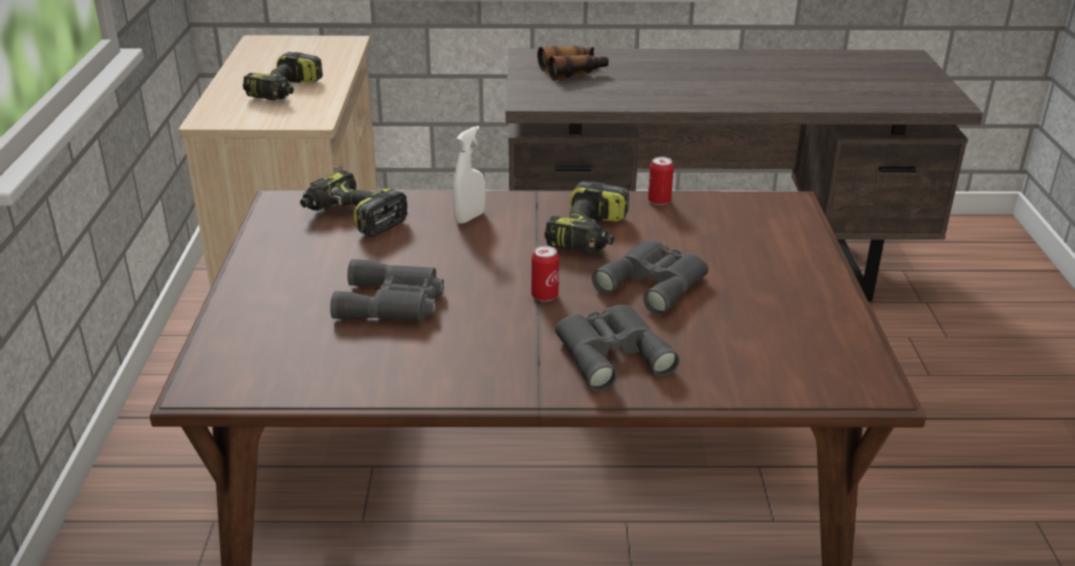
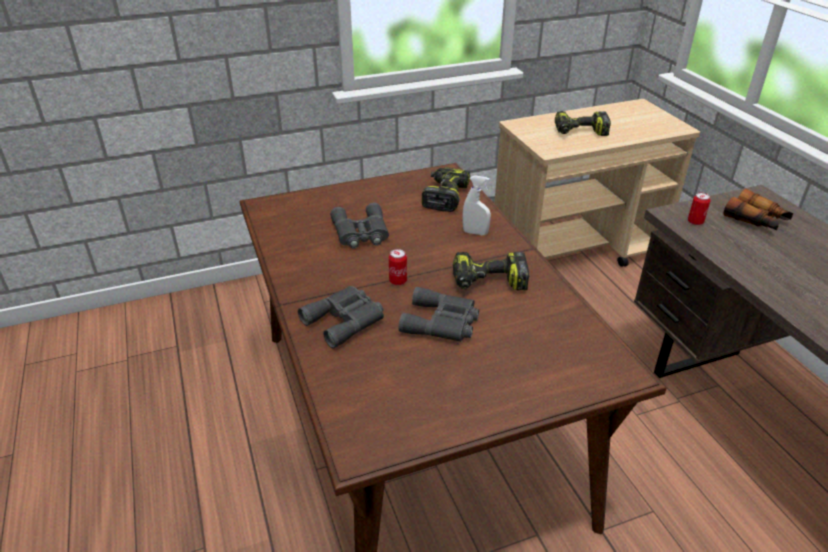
camera: 70 degrees right, 5 degrees up
can [648,156,674,205] -> can moved to [688,193,711,225]

